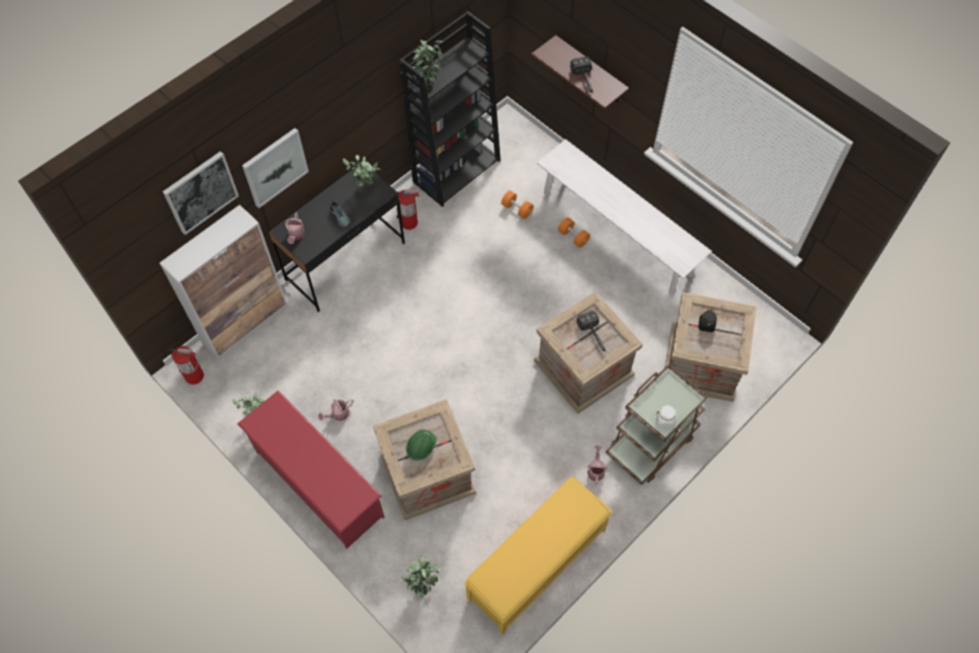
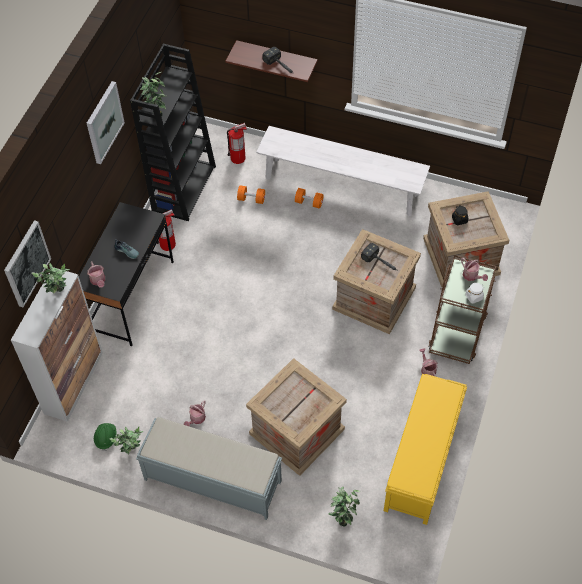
camera: 25 degrees left, 5 degrees down
fire extinguisher [169,346,204,385] -> fire extinguisher moved to [227,123,247,164]
red shoe rack [237,390,385,548] -> grey bench [136,417,282,520]
picture [242,128,309,208] -> picture moved to [87,81,125,164]
potted plant [343,155,381,187] -> potted plant moved to [32,263,70,294]
green hard hat [406,429,437,462] -> green hard hat moved to [94,423,116,451]
none -> watering can [461,258,488,281]

